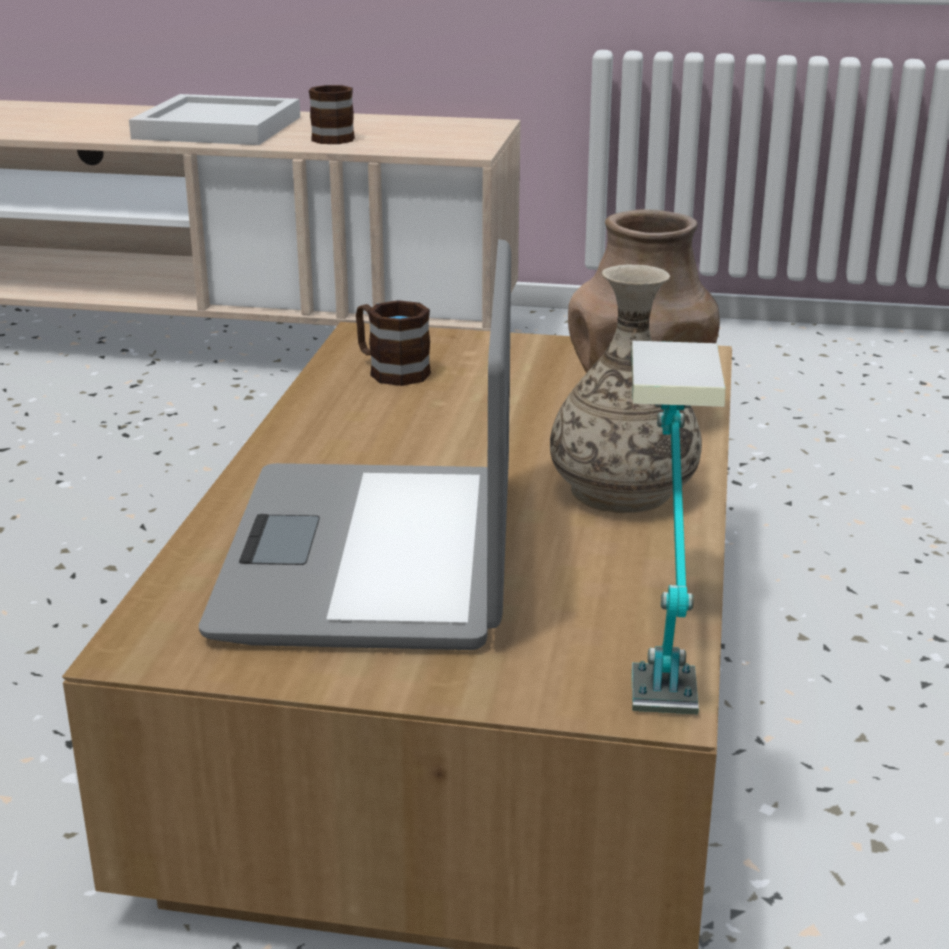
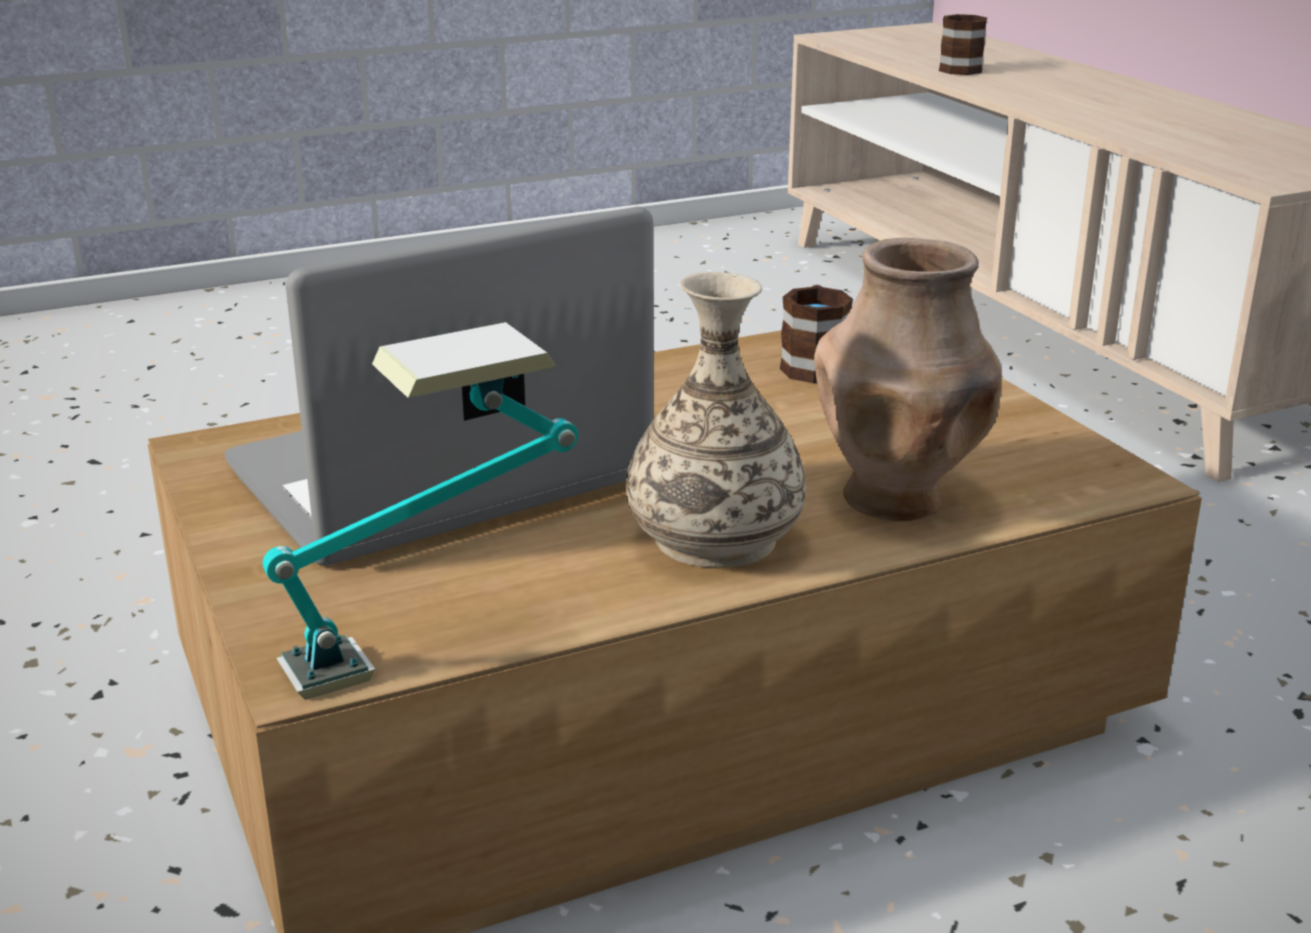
camera: 55 degrees right, 0 degrees up
white tray [129,94,300,145] -> none
brown mug [309,85,355,144] -> brown mug moved to [939,14,987,75]

